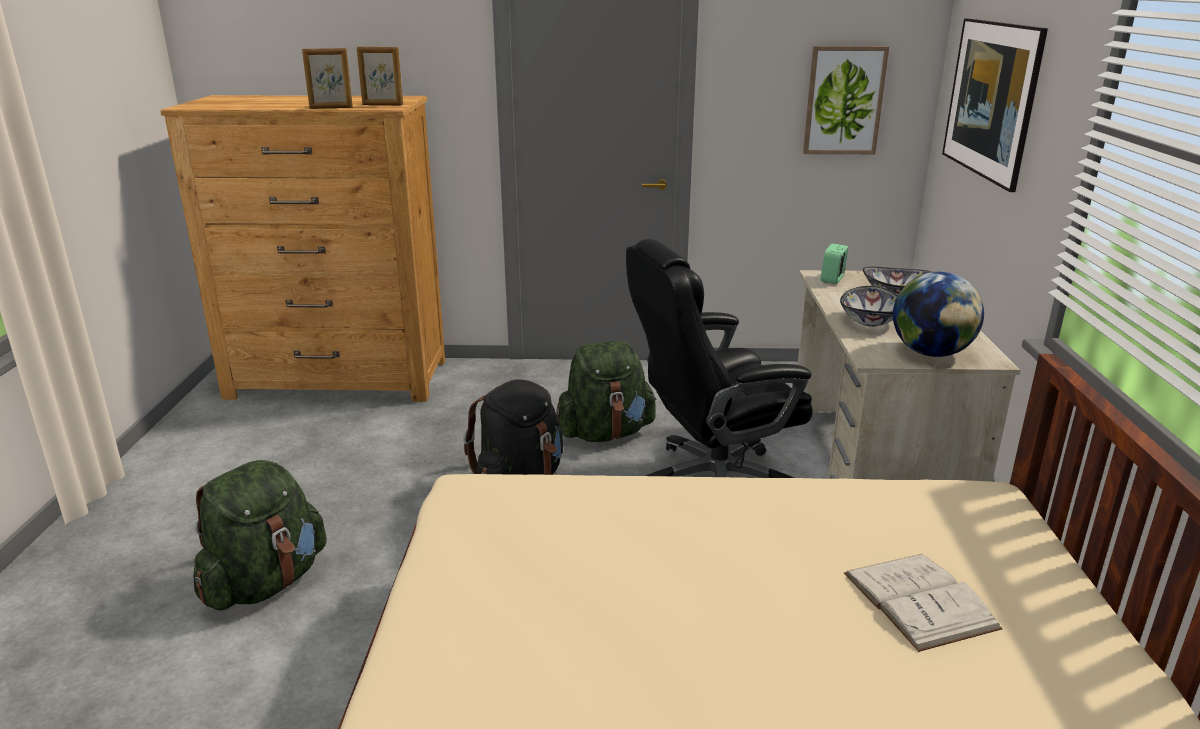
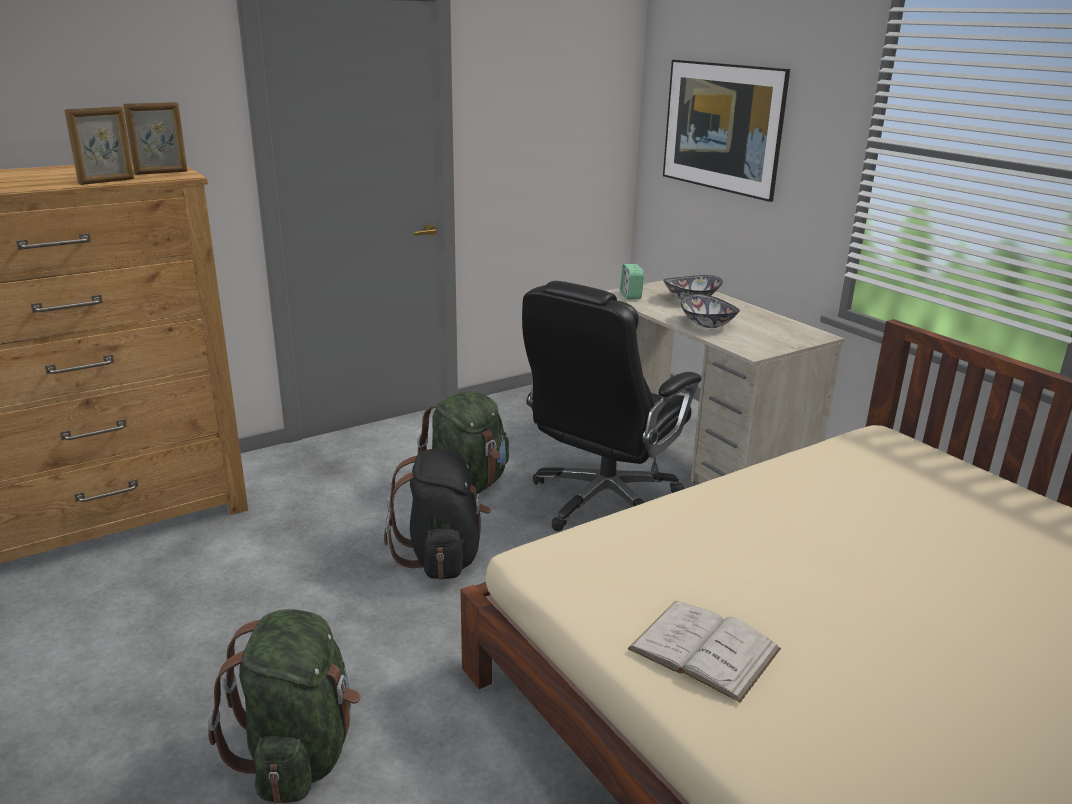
camera: 35 degrees left, 0 degrees up
picture [803,46,889,154] -> none
white book [844,554,1003,652] -> white book moved to [628,601,781,702]
globe [893,272,984,357] -> none

